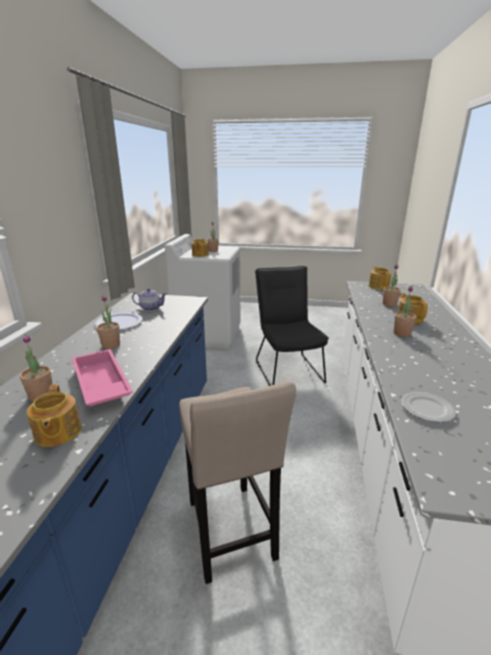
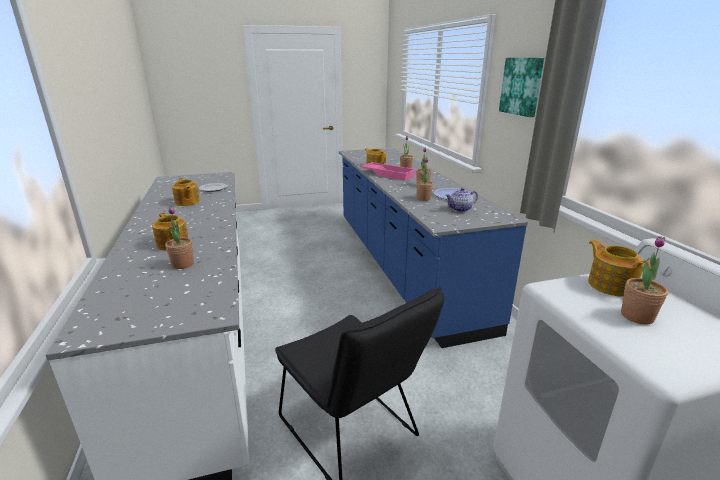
camera: 155 degrees right, 0 degrees up
beige stool [179,381,296,584] -> none
teapot [369,266,391,290] -> teapot moved to [172,178,200,206]
potted plant [394,286,416,337] -> potted plant moved to [416,157,433,201]
none -> picture [499,58,544,117]

